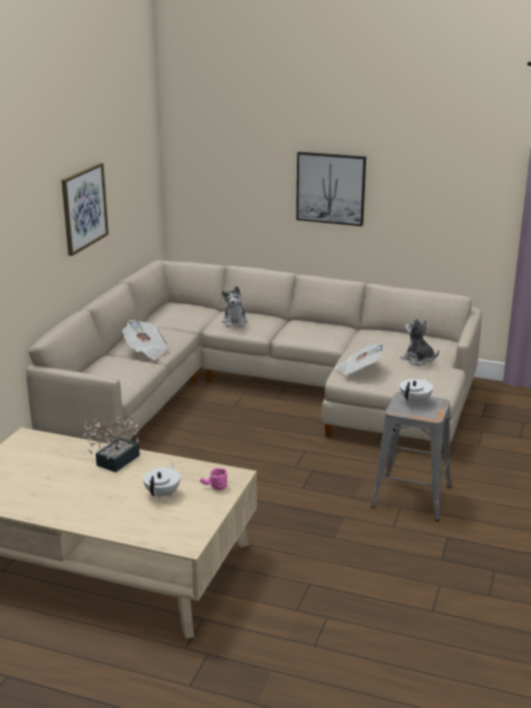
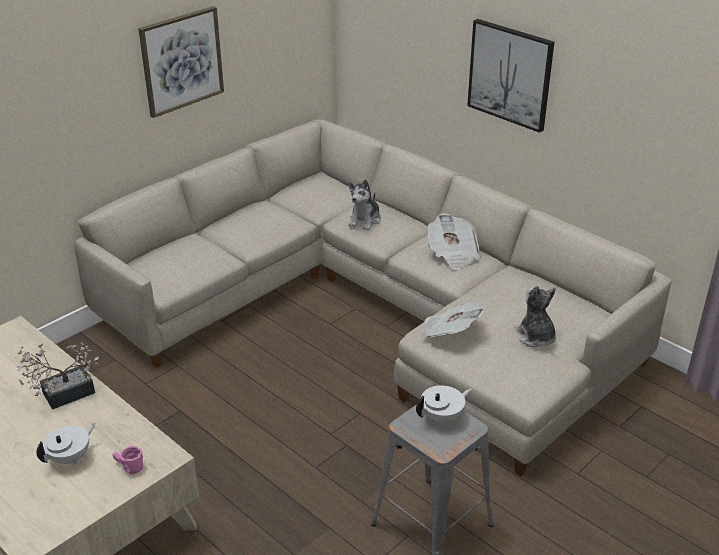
camera: 25 degrees right, 10 degrees up
newspaper [122,320,169,359] -> newspaper moved to [427,213,480,270]

